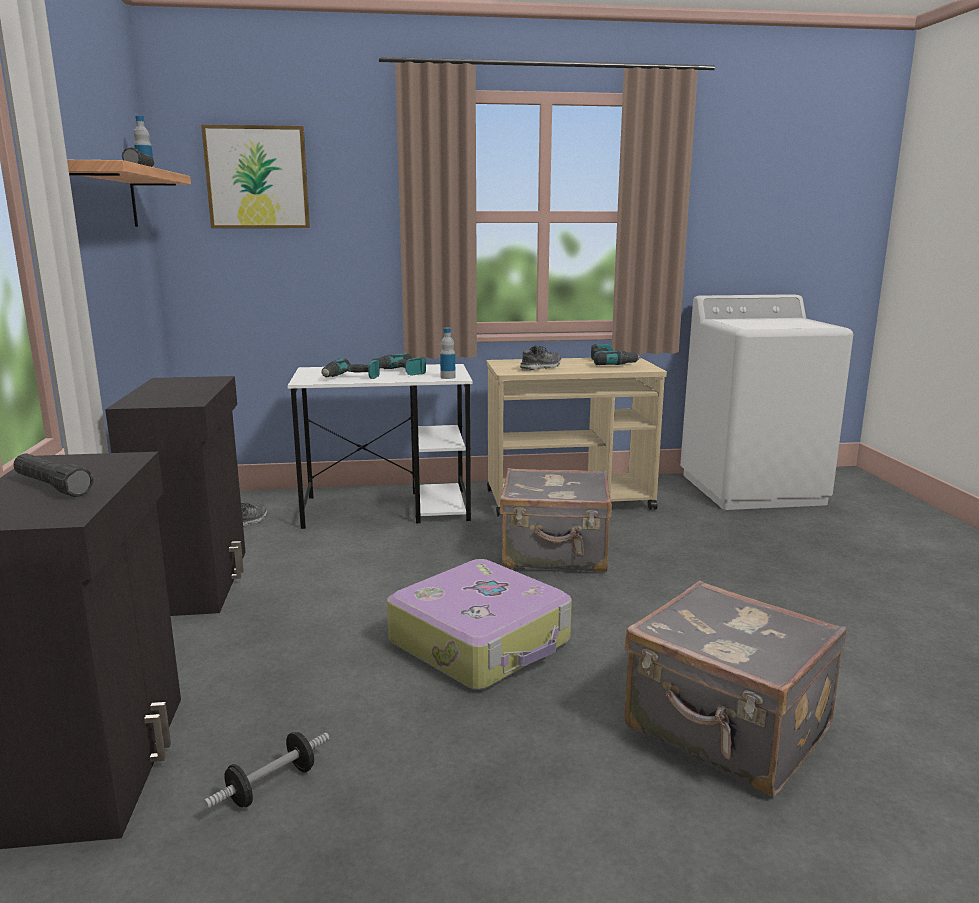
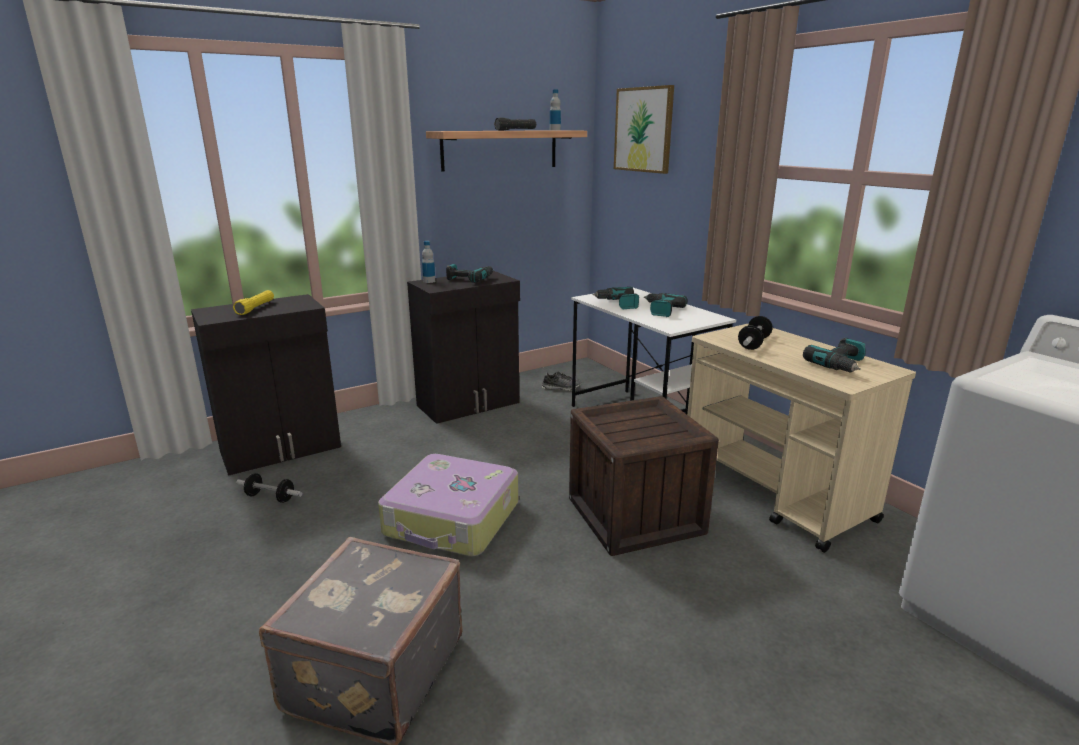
camera: 65 degrees right, 5 degrees up
black flashlight [13,453,93,497] -> yellow flashlight [233,290,274,315]
bottle [440,328,456,379] -> bottle moved to [422,241,435,283]
grey suitcase [500,468,612,572] -> crate [569,396,719,556]
shoe [520,346,562,371] -> dumbbell [738,316,773,350]
none -> power drill [446,264,493,283]

